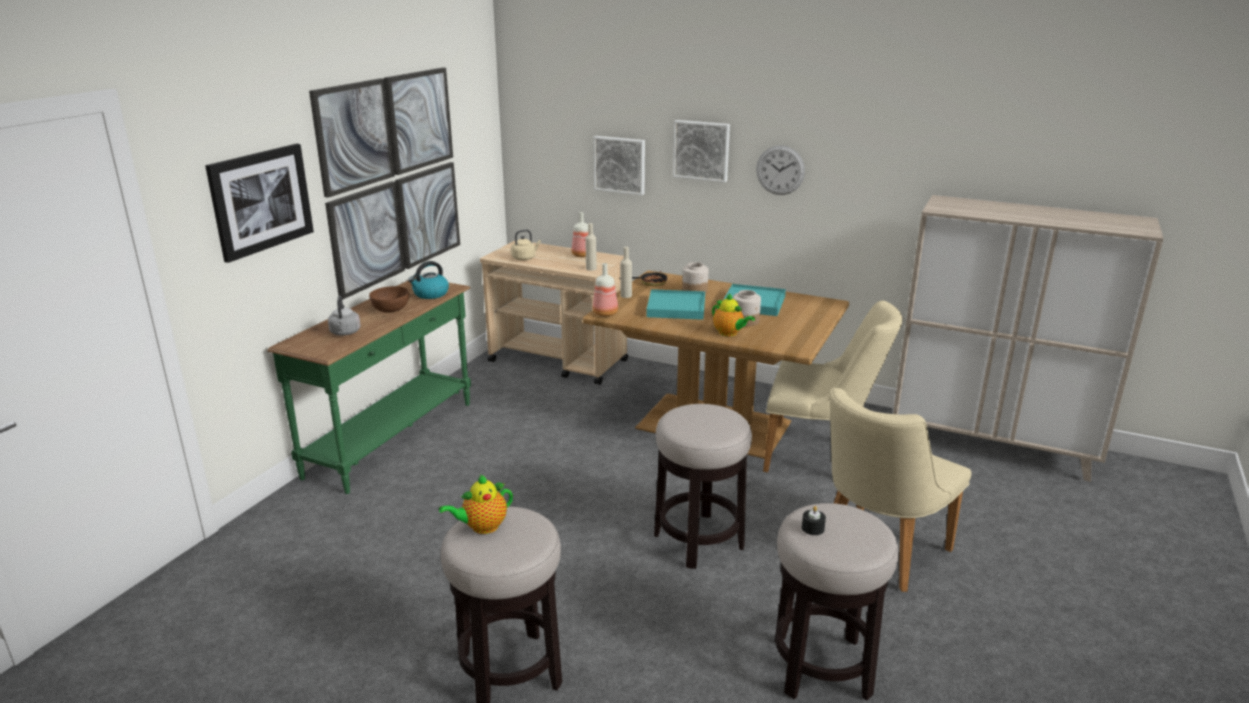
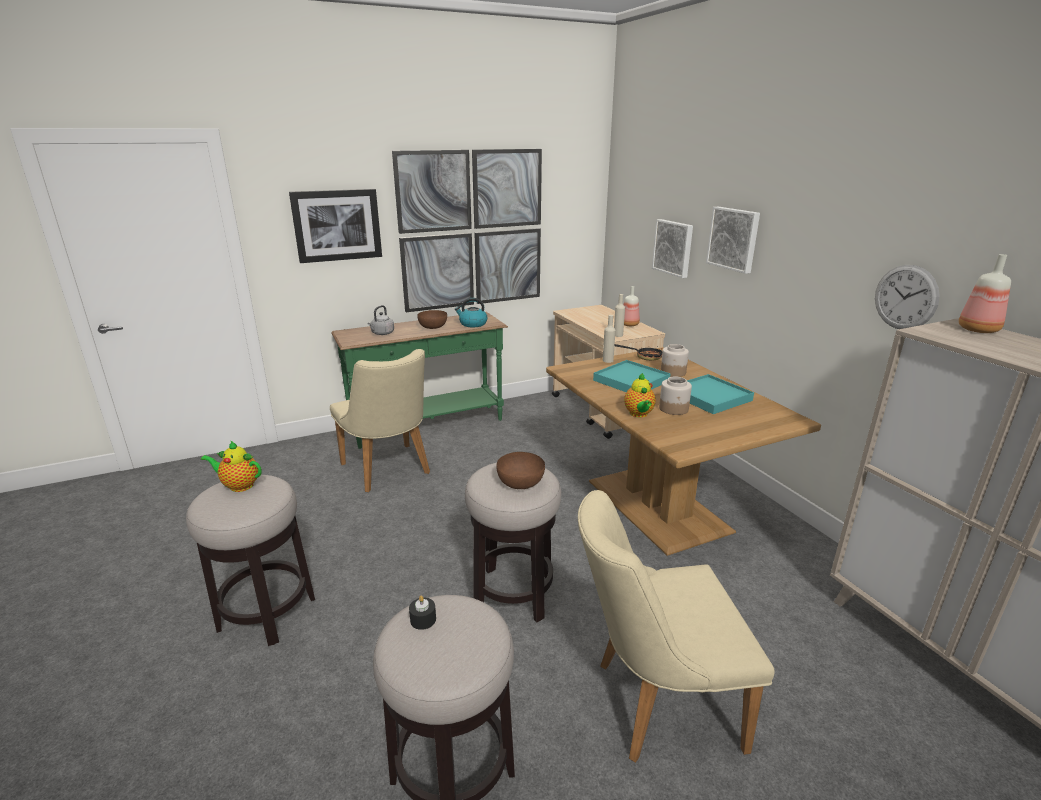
camera: 40 degrees right, 0 degrees up
beige kettle [511,229,541,260] -> none
bottle [593,263,618,316] -> bottle moved to [959,254,1011,333]
wall clock [756,145,805,195] -> wall clock moved to [875,265,940,329]
beige chair [763,301,902,472] -> beige chair moved to [330,349,430,492]
none -> brown bowl [496,452,545,489]

